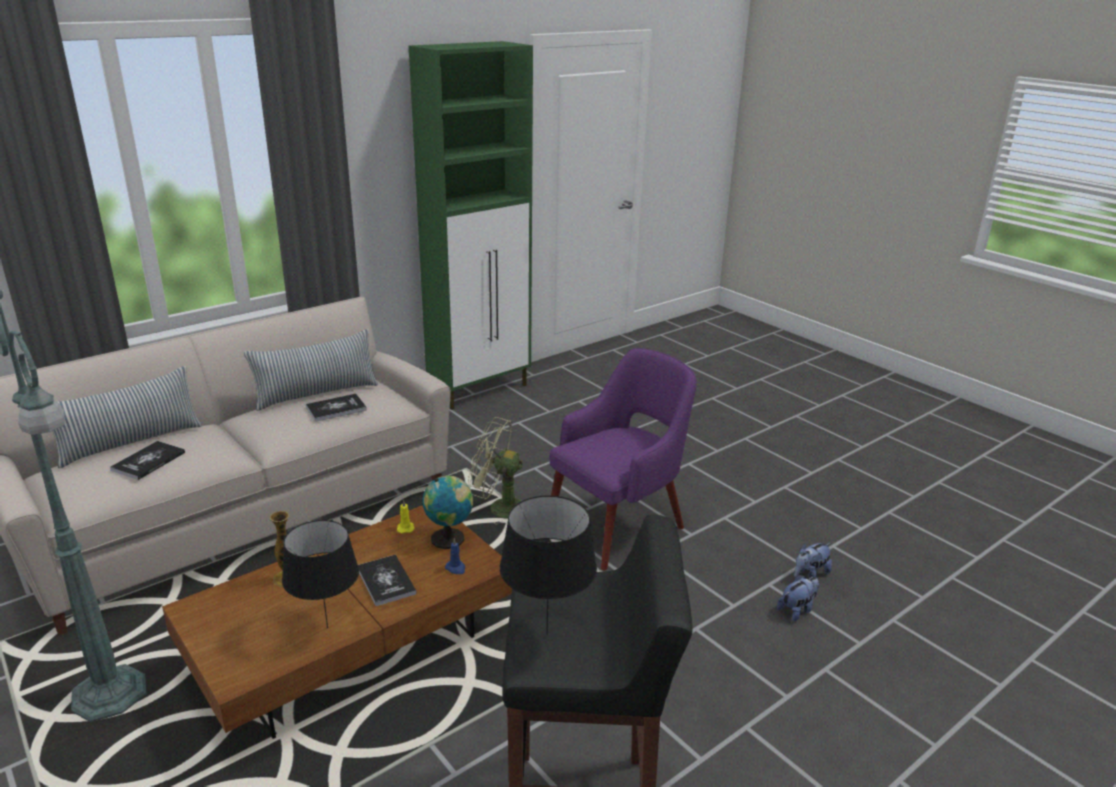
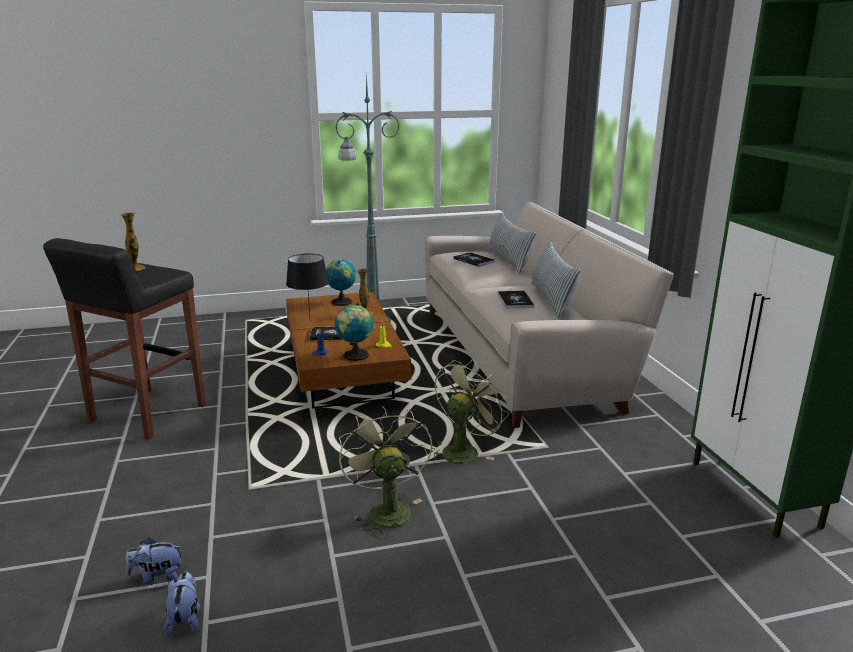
camera: 115 degrees right, 5 degrees down
black table lamp [500,495,597,635] -> vase [121,213,145,271]
purple armchair [550,348,697,571] -> green fan [339,406,432,538]
plush toy [777,575,819,621] -> plush toy turned 90 degrees clockwise [126,537,183,585]
none -> globe [326,259,356,306]

